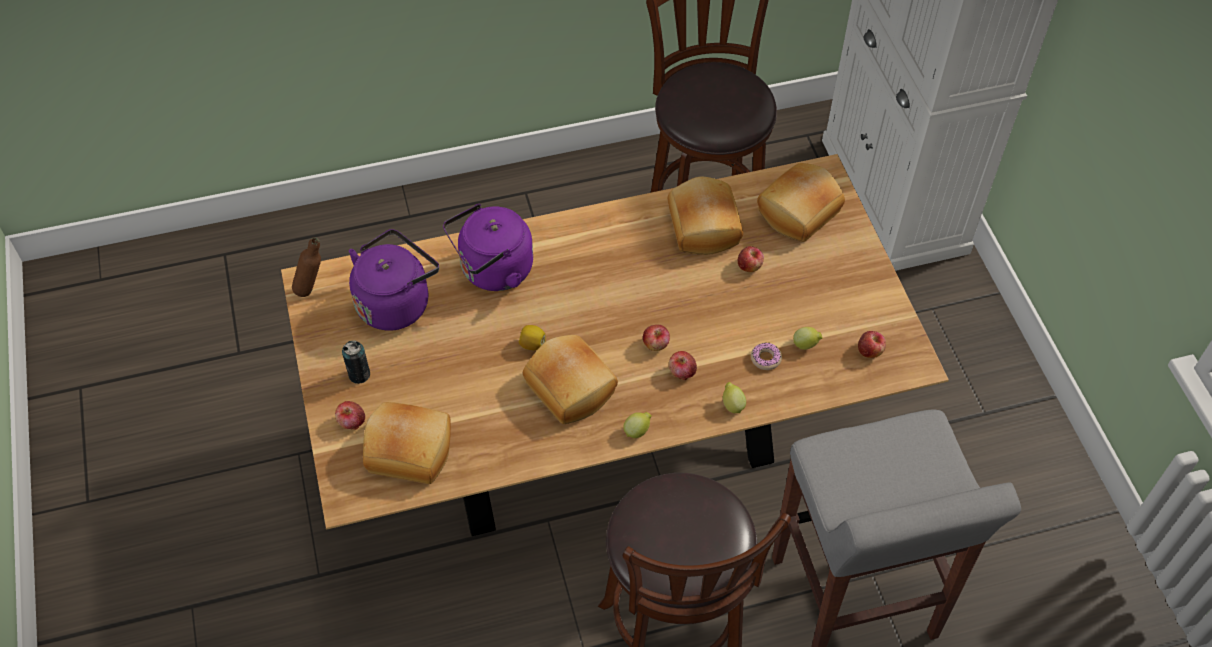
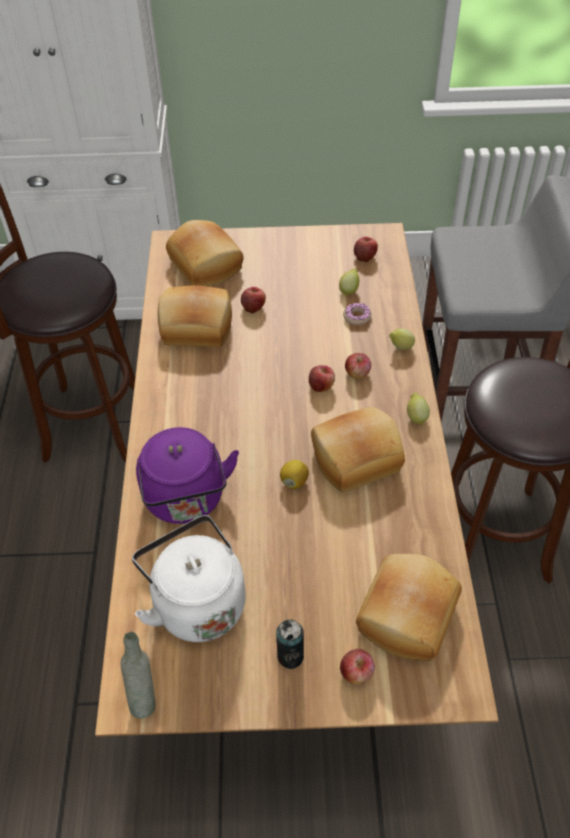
camera: 75 degrees left, 5 degrees down
brown bottle [292,237,321,297] -> grey bottle [120,631,156,718]
purple kettle [349,229,439,331] -> white kettle [132,515,246,642]

